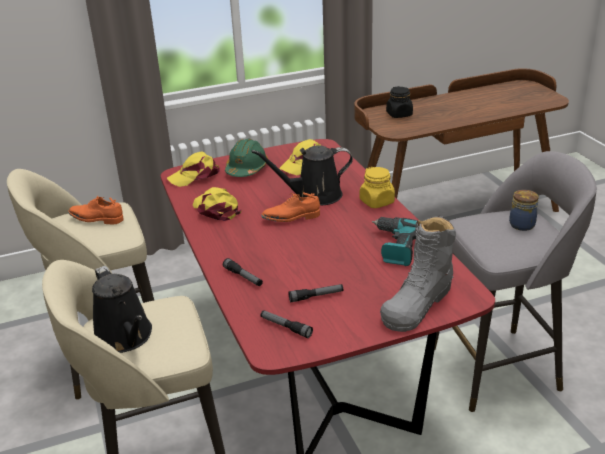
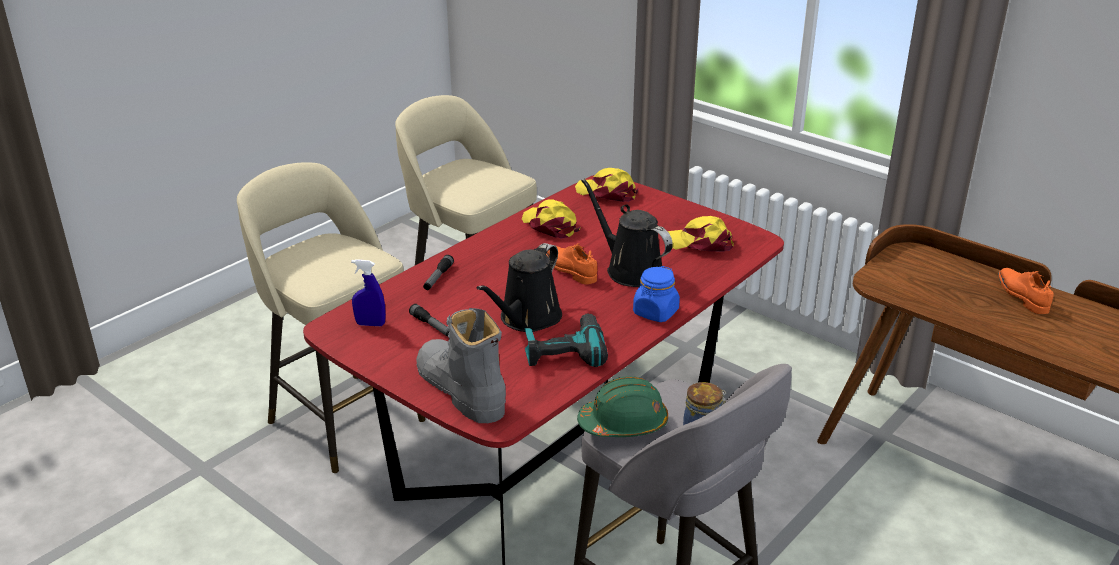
camera: 60 degrees right, 0 degrees up
orange shoe [68,196,124,225] -> orange shoe moved to [998,268,1054,314]
black watering can [92,266,152,353] -> black watering can moved to [477,243,562,332]
yellow cap [193,187,242,221] -> yellow cap turned 60 degrees counterclockwise [522,199,581,238]
green hard hat [225,139,268,177] -> green hard hat moved to [577,376,668,437]
flashlight [261,310,313,338] -> blue spray bottle [351,259,386,326]
yellow jar [360,167,395,208] -> blue jar [633,266,680,322]
grey boot [380,216,456,332] -> grey boot turned 45 degrees clockwise [416,308,506,423]
black jar [386,86,413,118] -> none

